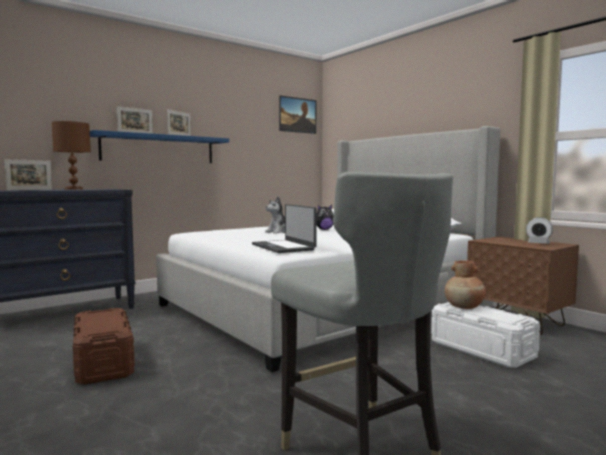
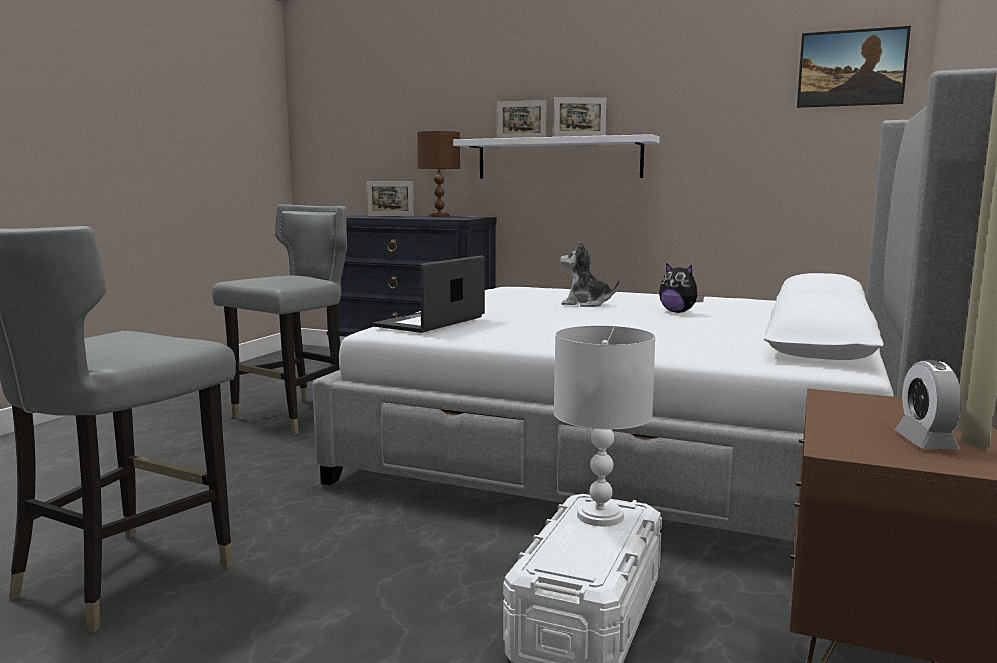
camera: 60 degrees right, 5 degrees up
brown storage box [73,308,135,384] -> grey chair [212,204,347,434]
blue shelf [90,130,229,163] -> white shelf [453,134,660,178]
brown vase [445,261,486,309] -> white table lamp [554,326,655,526]

